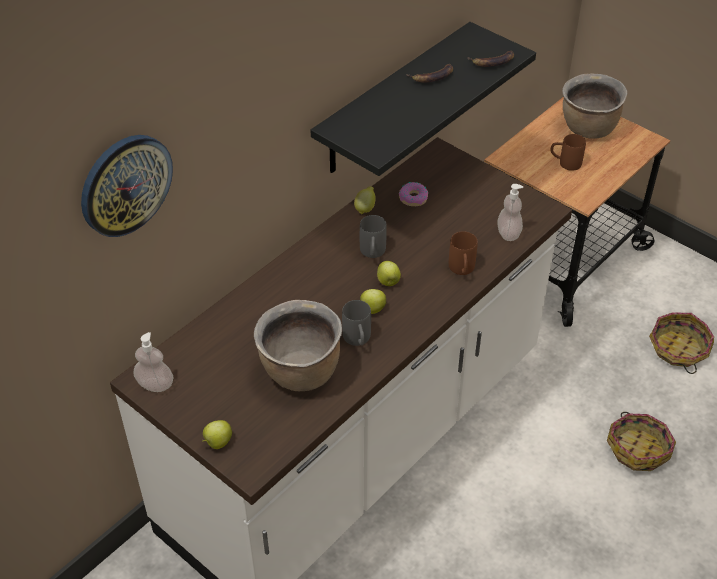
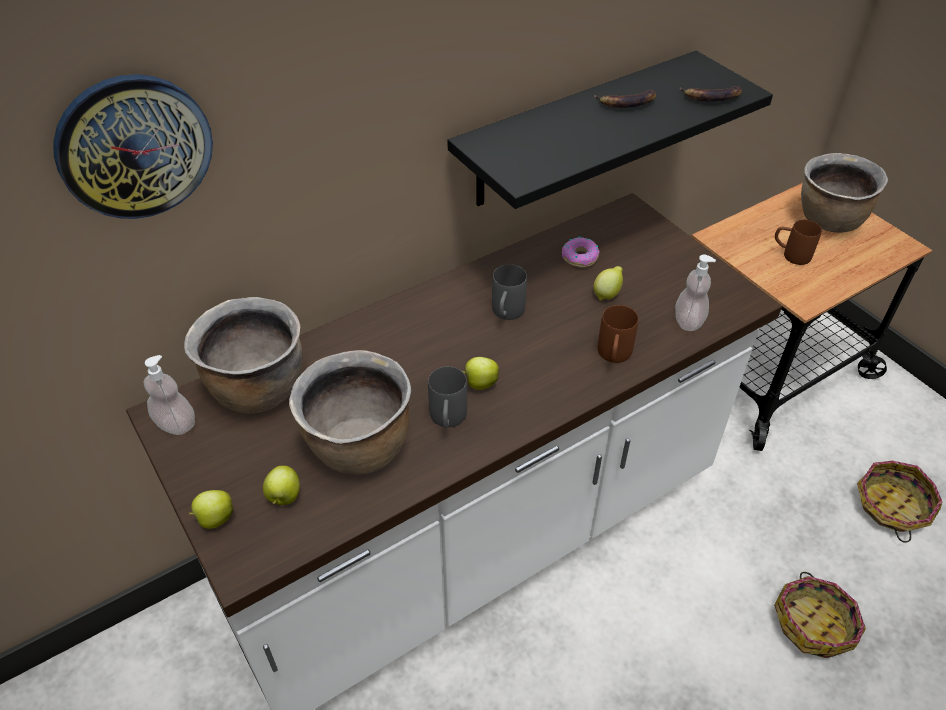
camera: 15 degrees right, 0 degrees up
lemon [354,186,376,215] -> lemon moved to [594,266,623,300]
apple [377,261,401,286] -> apple moved to [263,466,300,505]
none -> brown cooking pot [184,297,303,413]

